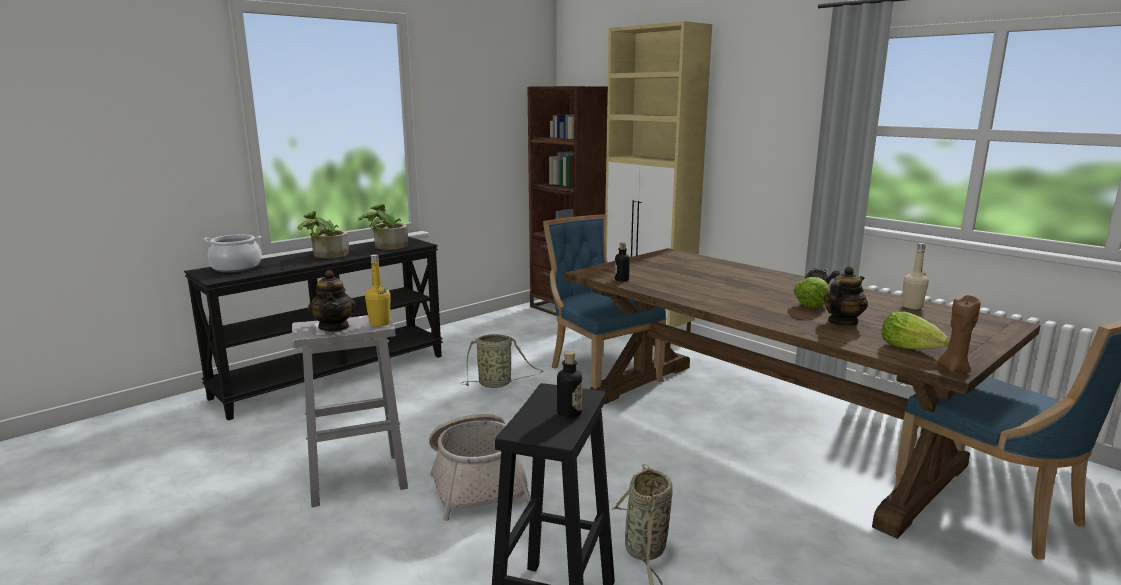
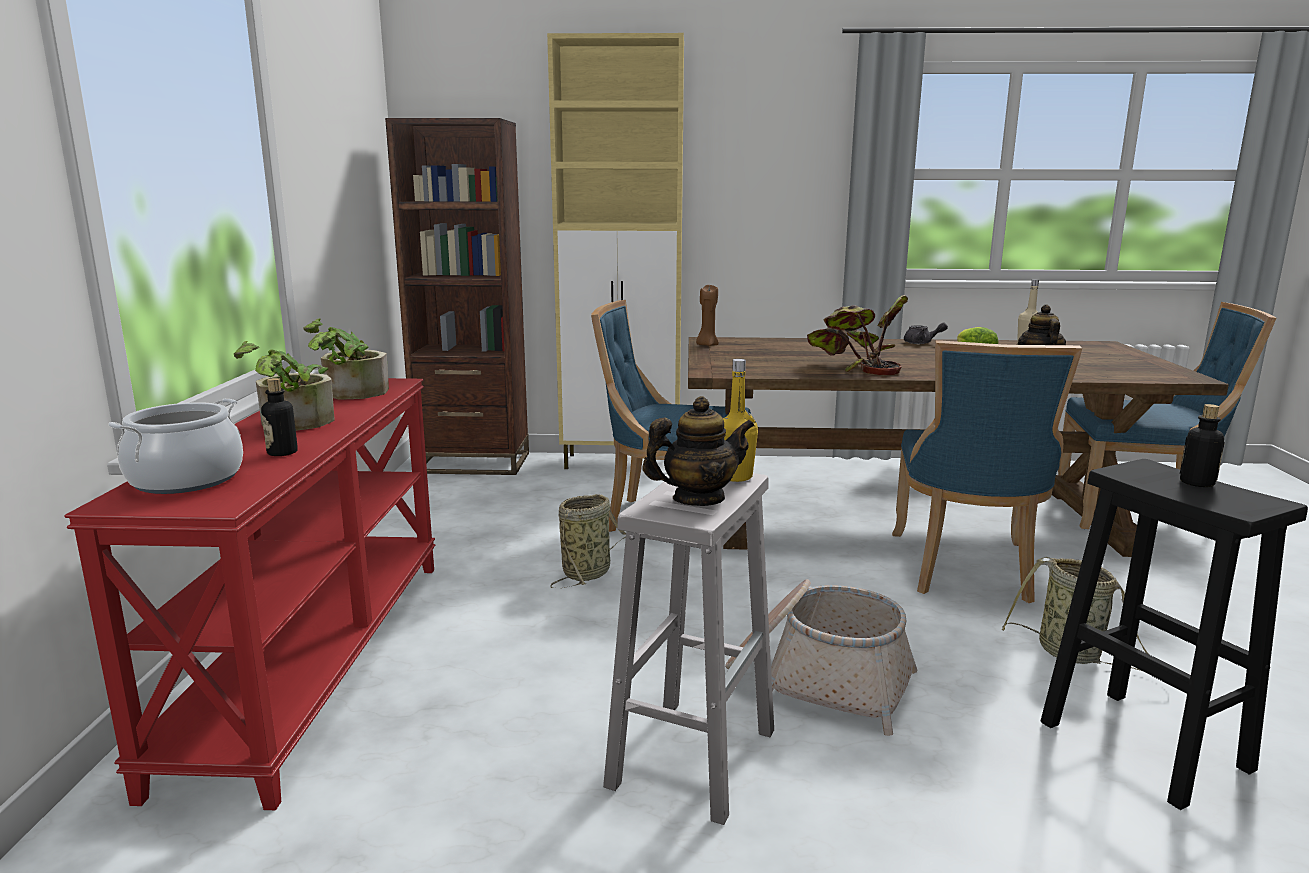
camera: 45 degrees left, 0 degrees up
black console table [184,237,443,420] -> red console table [64,378,435,810]
teapot [308,270,355,332] -> teapot turned 45 degrees counterclockwise [642,396,755,506]
bottle [615,243,630,281] -> bottle moved to [261,378,298,456]
lettuce [882,312,950,349] -> none
brown candle [937,295,980,373] -> brown candle moved to [696,285,719,346]
none -> potted plant [807,295,908,375]
none -> blue chair [892,340,1082,603]

